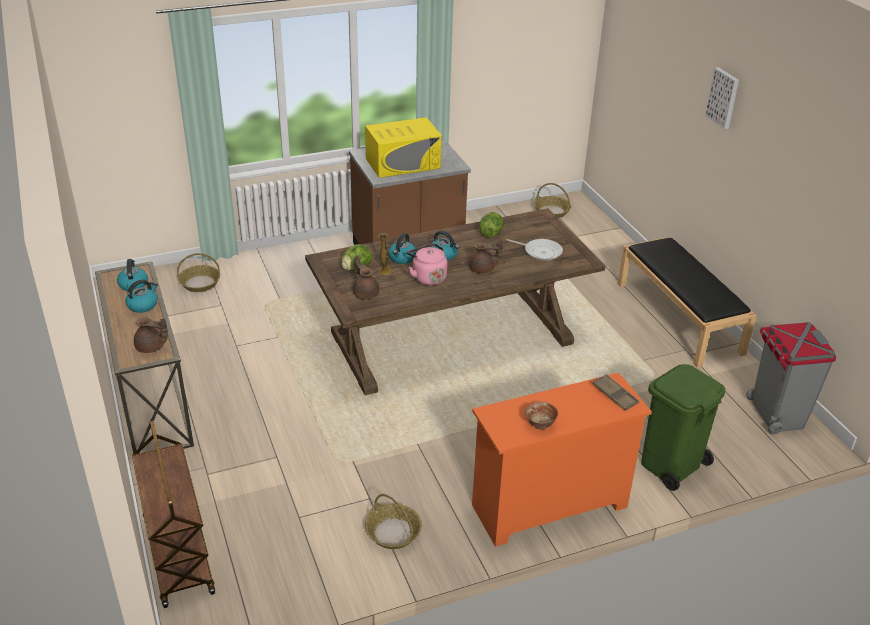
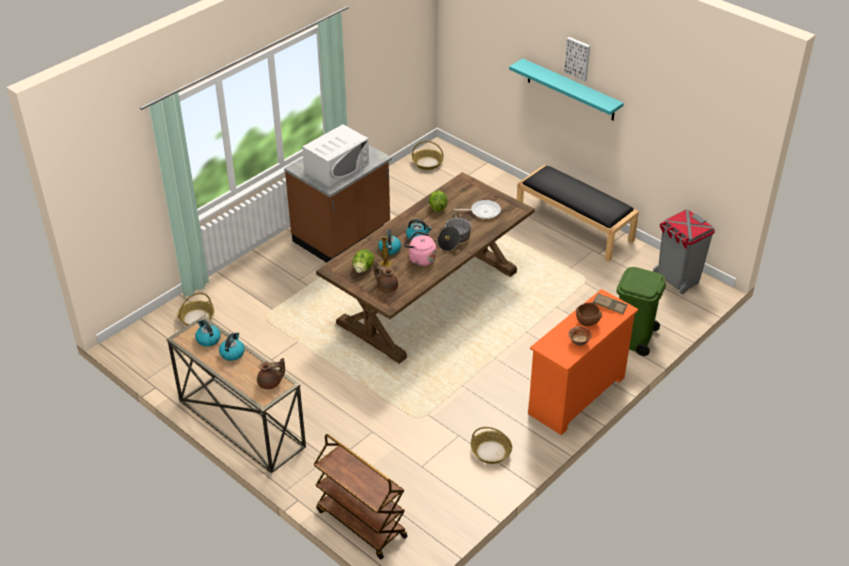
camera: 25 degrees left, 5 degrees up
yellow microwave [365,117,441,178] -> white microwave [302,124,369,187]
brown teapot [469,240,503,274] -> cooking pot [438,214,471,251]
none -> turquoise shelf [509,58,624,121]
none -> brown bowl [576,303,602,326]

